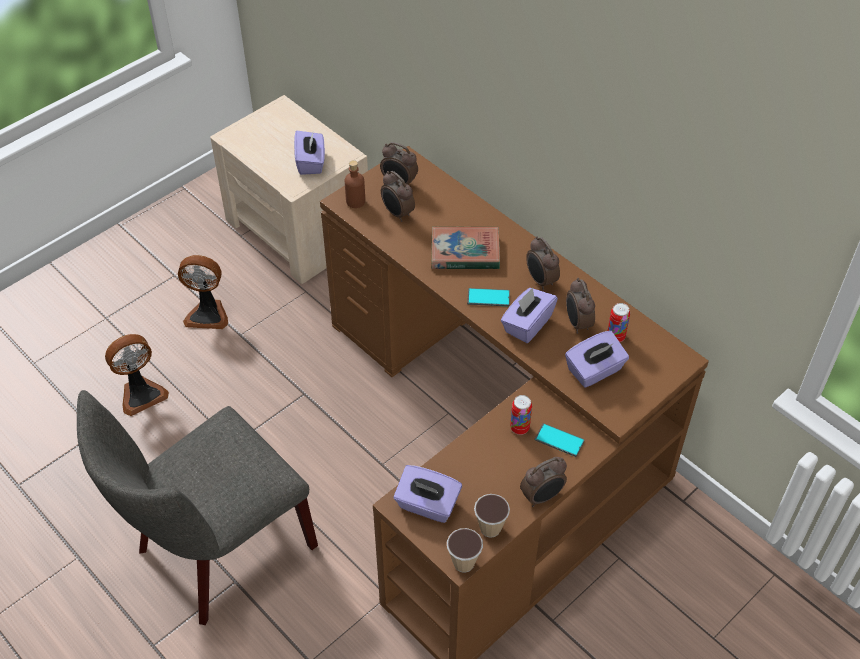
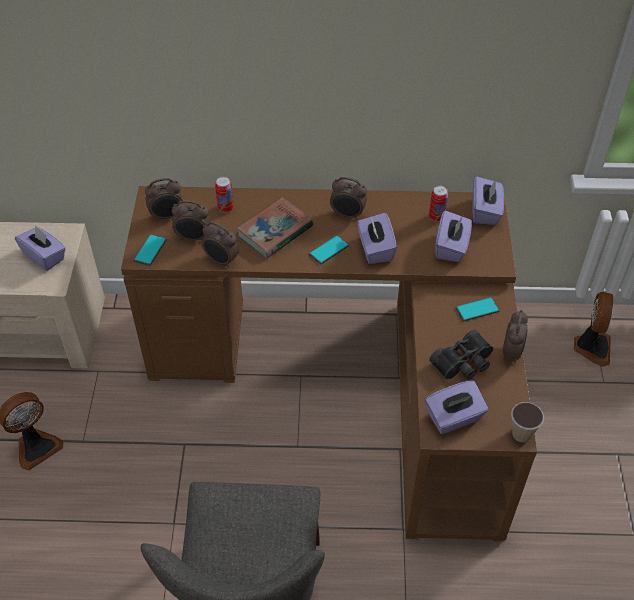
camera: 45 degrees left, 0 degrees up
fan [105,334,169,416] -> fan moved to [574,292,613,366]
brown bottle [345,160,365,208] -> phone [134,234,167,266]
cup [474,494,510,538] -> none
can [510,395,532,435] -> can moved to [215,177,234,213]
alarm clock [566,278,595,334] -> alarm clock moved to [201,222,240,268]
none -> black binoculars [429,330,493,380]
none -> purple tissue box [472,176,504,225]

